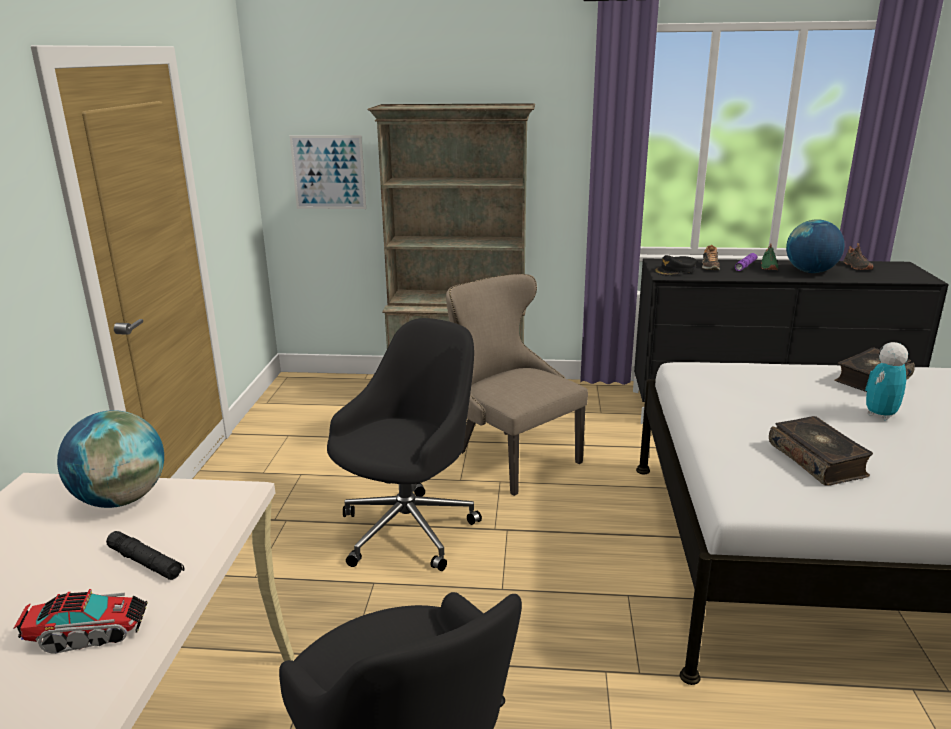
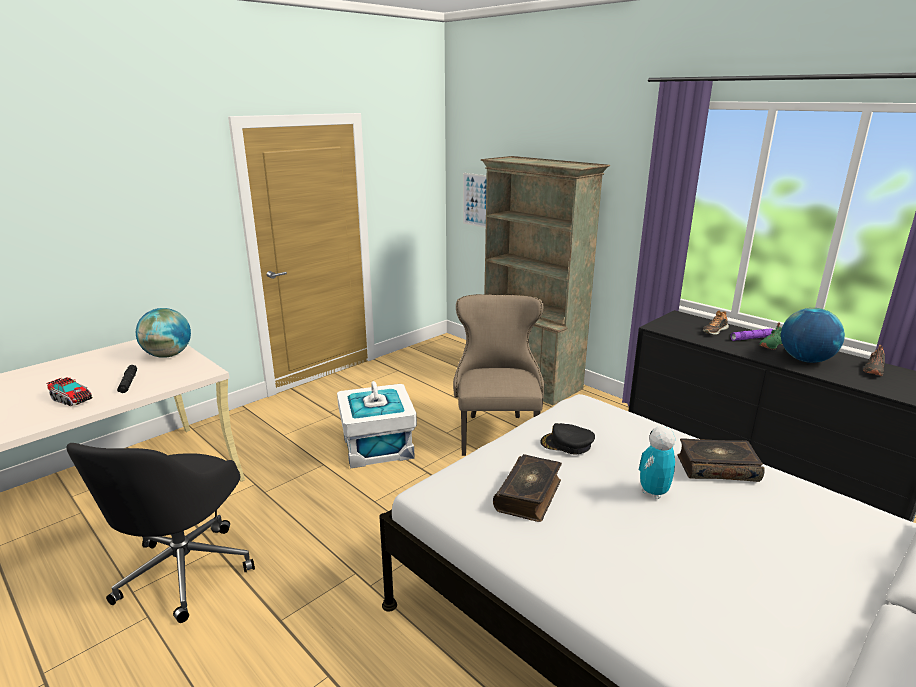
camera: 40 degrees right, 0 degrees up
black office chair [327,318,482,571] -> white storage box [337,381,417,469]
black cap [654,255,697,275] -> black cap moved to [540,423,595,454]
toy robot [865,342,908,420] -> toy robot turned 45 degrees counterclockwise [639,426,675,499]

